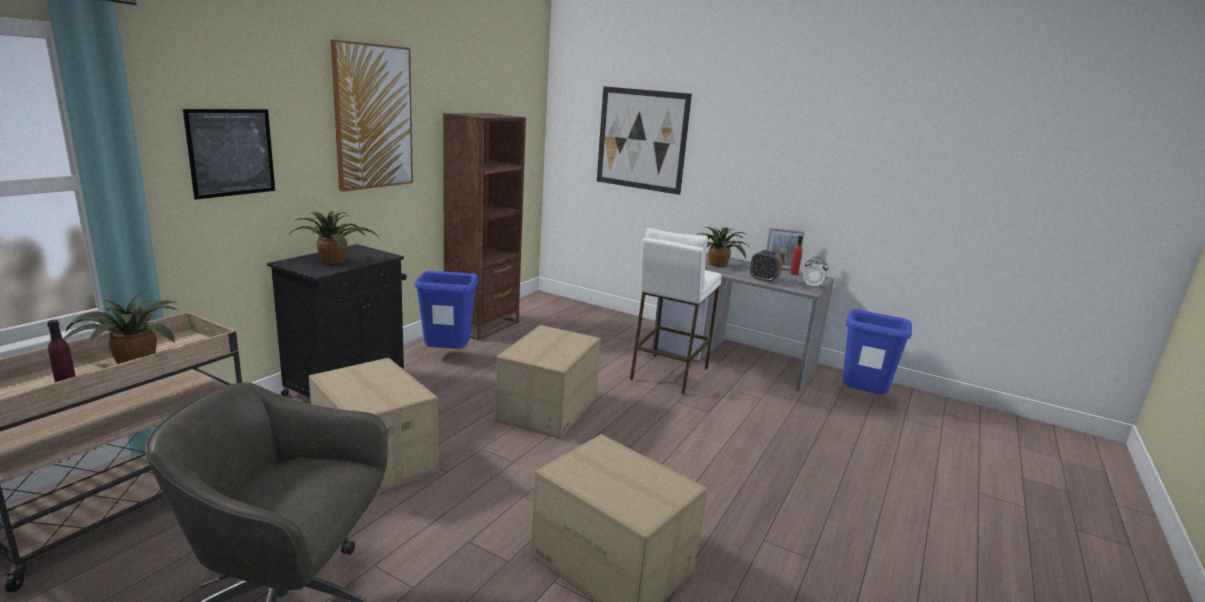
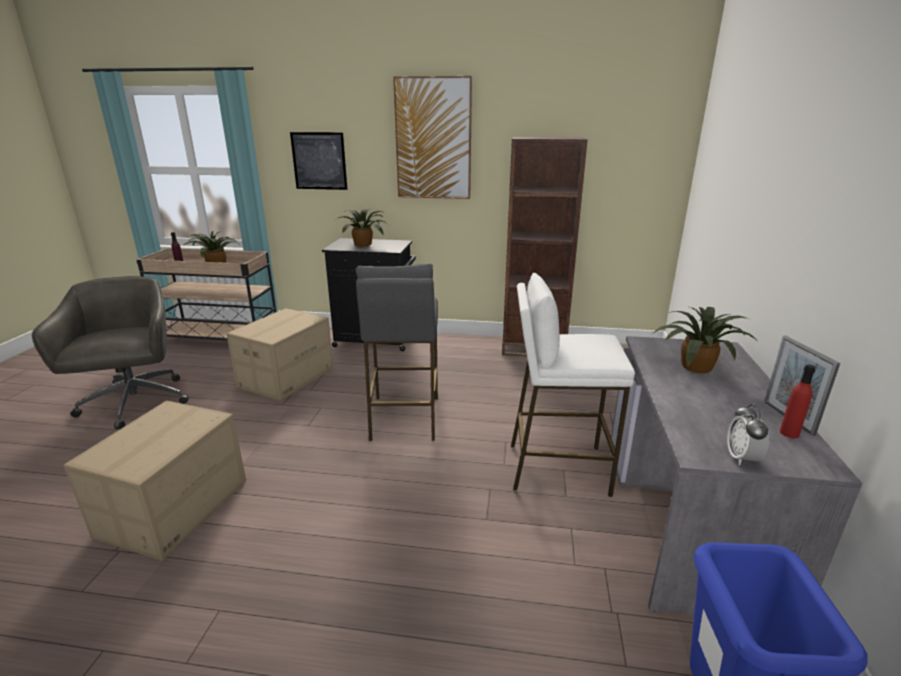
camera: 70 degrees right, 5 degrees up
blue trash can [414,271,479,357] -> none
cardboard box [495,325,601,439] -> grey stool [356,264,438,441]
picture [597,86,692,195] -> none
alarm clock [750,250,783,283] -> none

